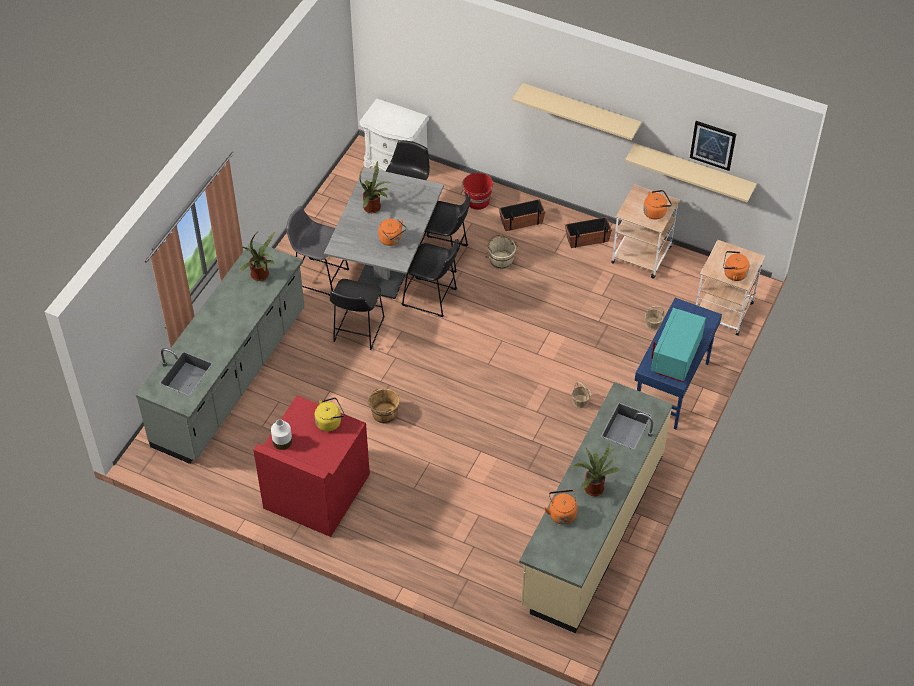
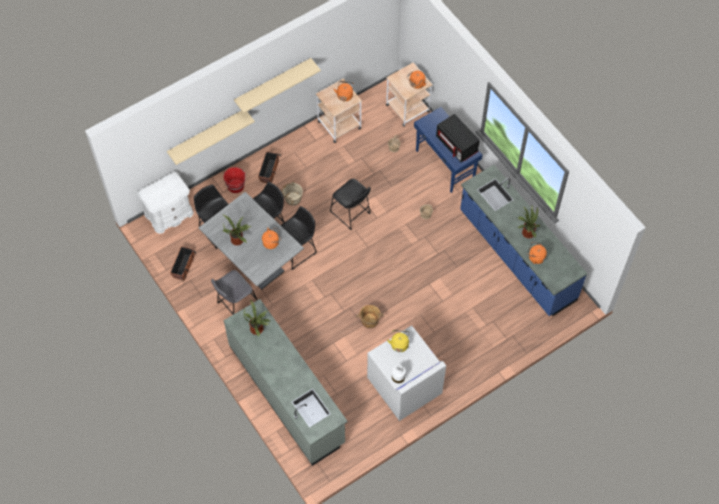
camera: 60 degrees left, 10 degrees up
red washing machine [253,395,370,537] -> white washing machine [367,325,446,421]
black stool [330,279,385,350] -> black stool moved to [330,179,371,230]
beige counter [519,382,673,633] -> blue counter [460,165,587,316]
planter [565,217,612,248] -> planter moved to [170,246,196,281]
beige shelf [625,143,757,202] -> beige shelf moved to [167,111,255,165]
turquoise microwave [651,308,706,382] -> black microwave [436,114,480,162]
picture [690,121,736,171] -> none

